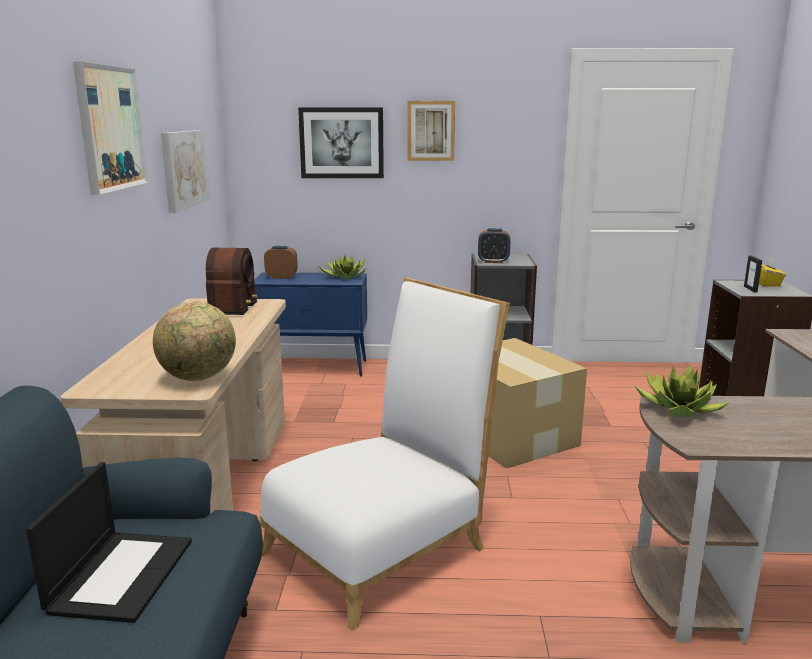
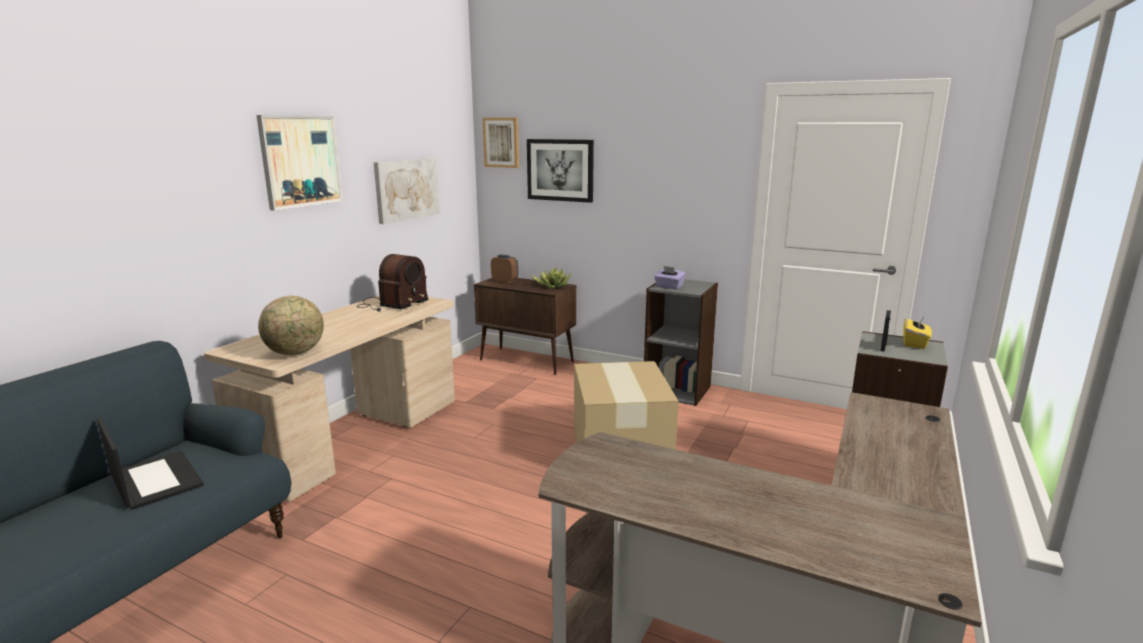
camera: 25 degrees right, 0 degrees up
laptop [26,462,192,623] -> laptop turned 75 degrees counterclockwise [97,418,204,510]
blue cabinet [254,272,367,377] -> brown cabinet [474,278,576,375]
white chair [260,277,510,631] -> none
picture [408,101,455,161] -> picture moved to [483,118,519,168]
alarm clock [478,228,510,263] -> purple tissue box [654,266,686,289]
potted plant [634,365,730,417] -> none

